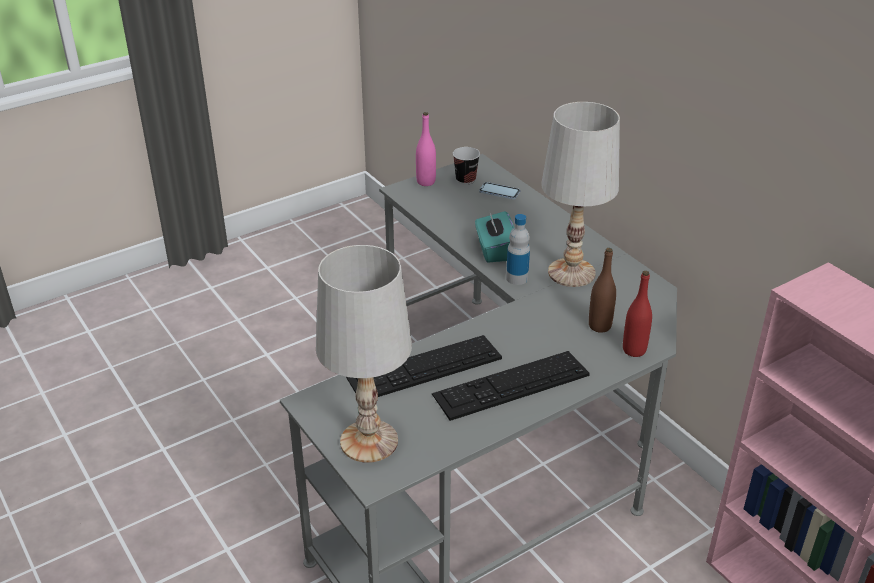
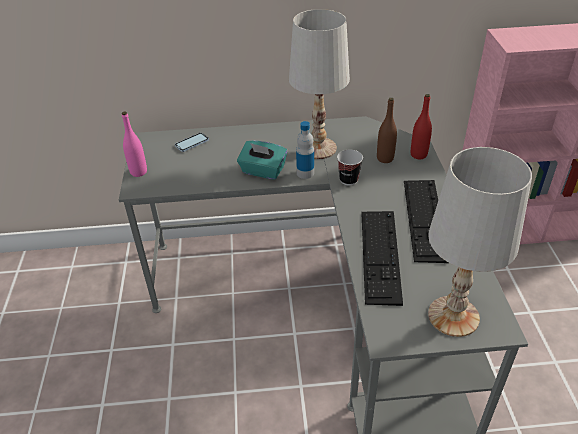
camera: 60 degrees left, 5 degrees up
cup [453,147,480,185] -> cup moved to [337,150,363,185]

